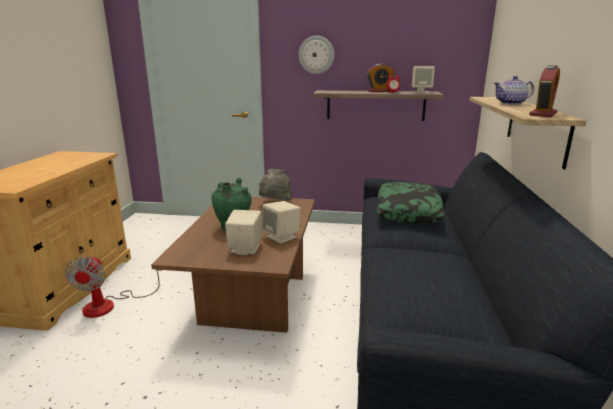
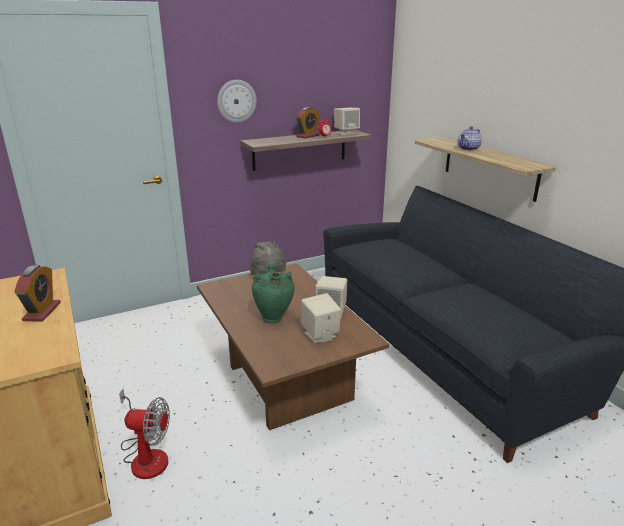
camera: 35 degrees left, 5 degrees up
fan [65,256,163,318] -> fan turned 45 degrees counterclockwise [119,389,170,479]
pillow [376,182,445,224] -> none
alarm clock [529,65,560,117] -> alarm clock moved to [14,265,61,321]

